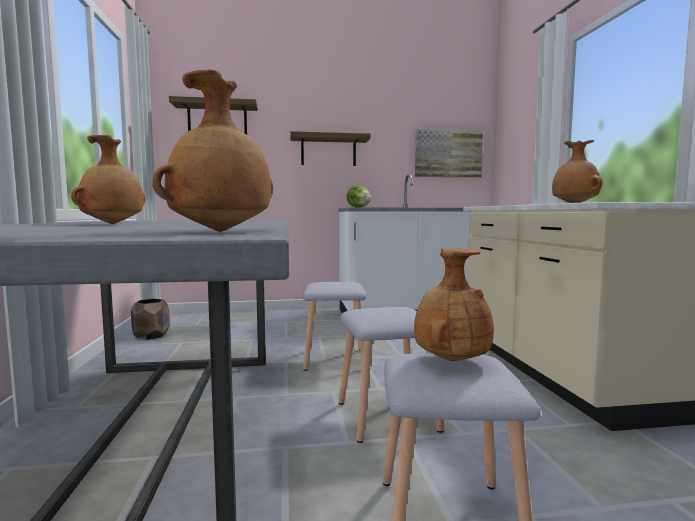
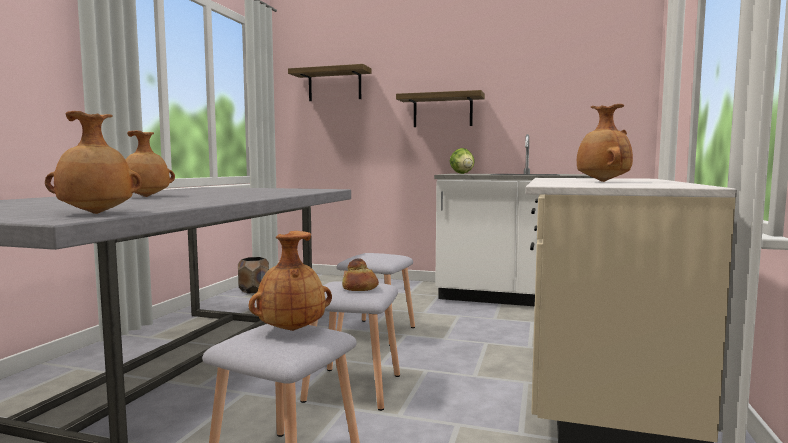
camera: 25 degrees right, 0 degrees up
picture [415,129,483,178] -> none
none -> bread [342,258,379,291]

